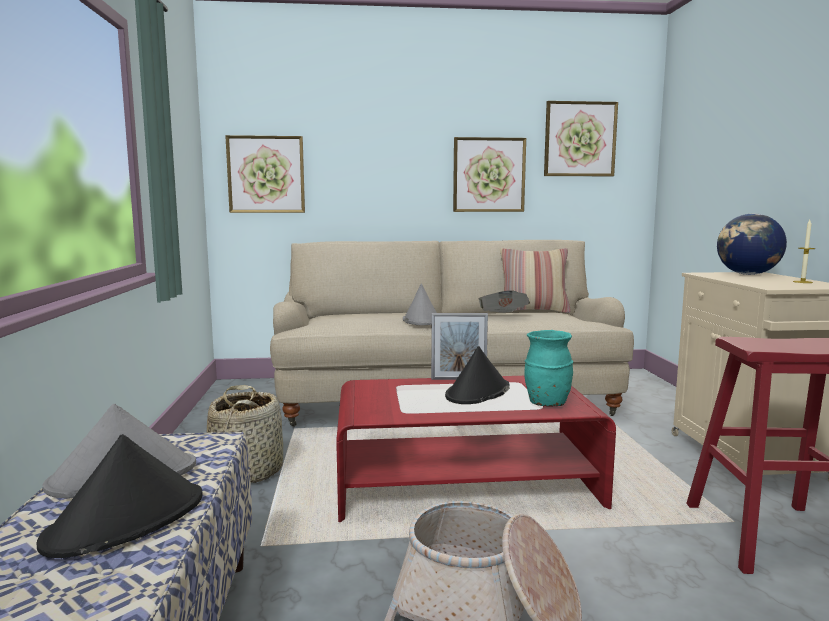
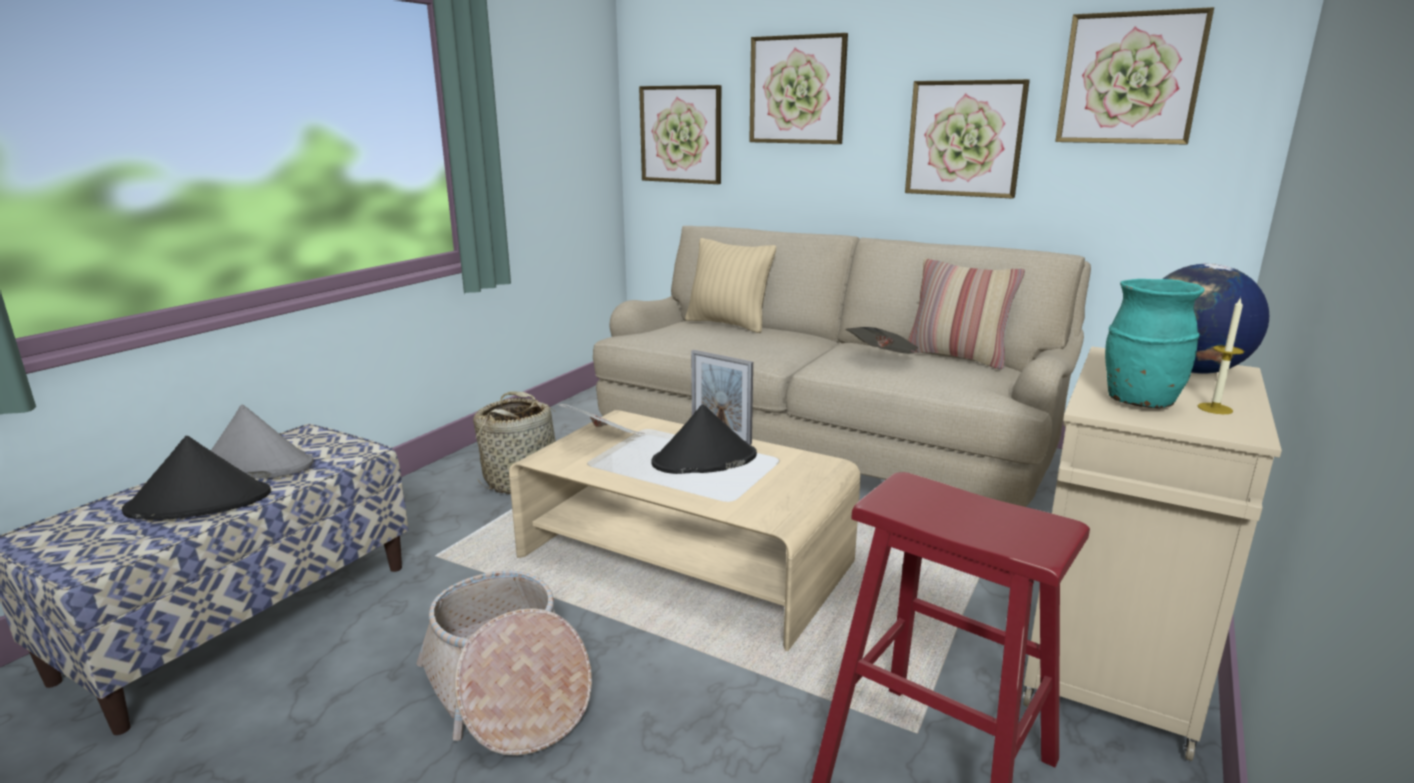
camera: 35 degrees right, 10 degrees up
red coffee table [336,376,616,522] -> beige coffee table [509,410,861,651]
grey hat [403,284,437,325] -> none
turquoise vase [524,330,573,407] -> turquoise vase moved to [1105,279,1205,408]
none -> newspaper [559,404,645,434]
none -> beige pillow [685,238,776,333]
none -> picture [749,33,848,144]

